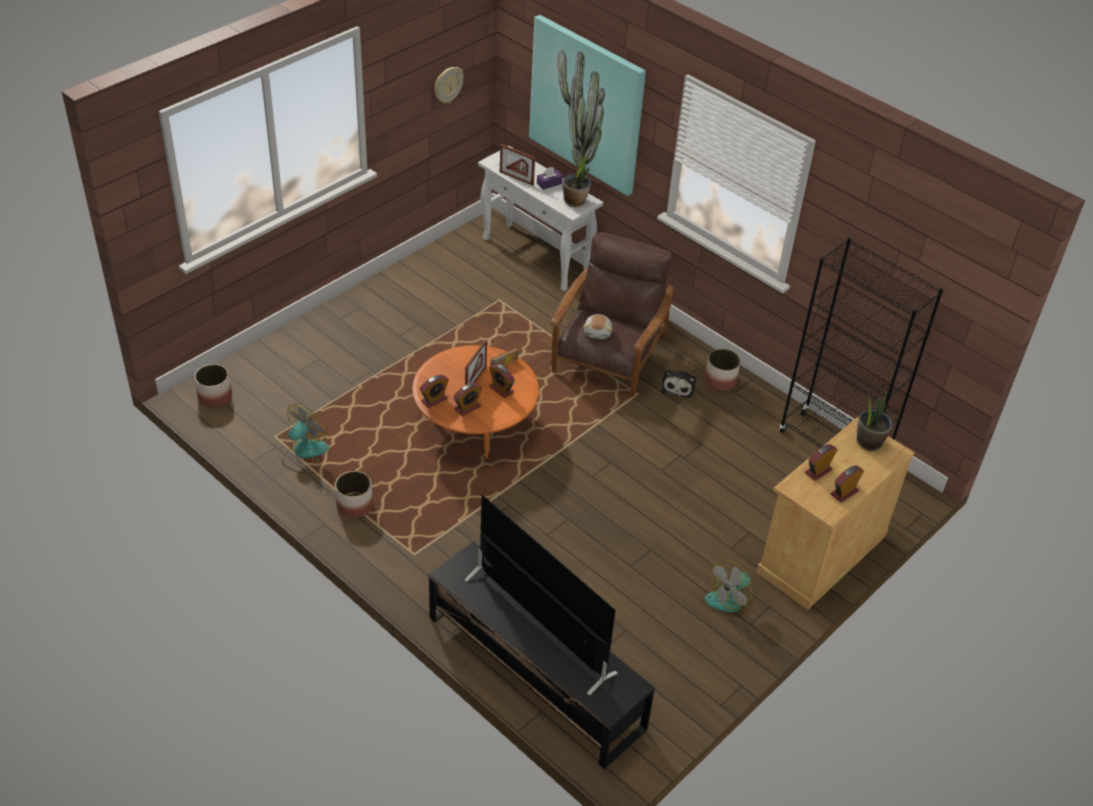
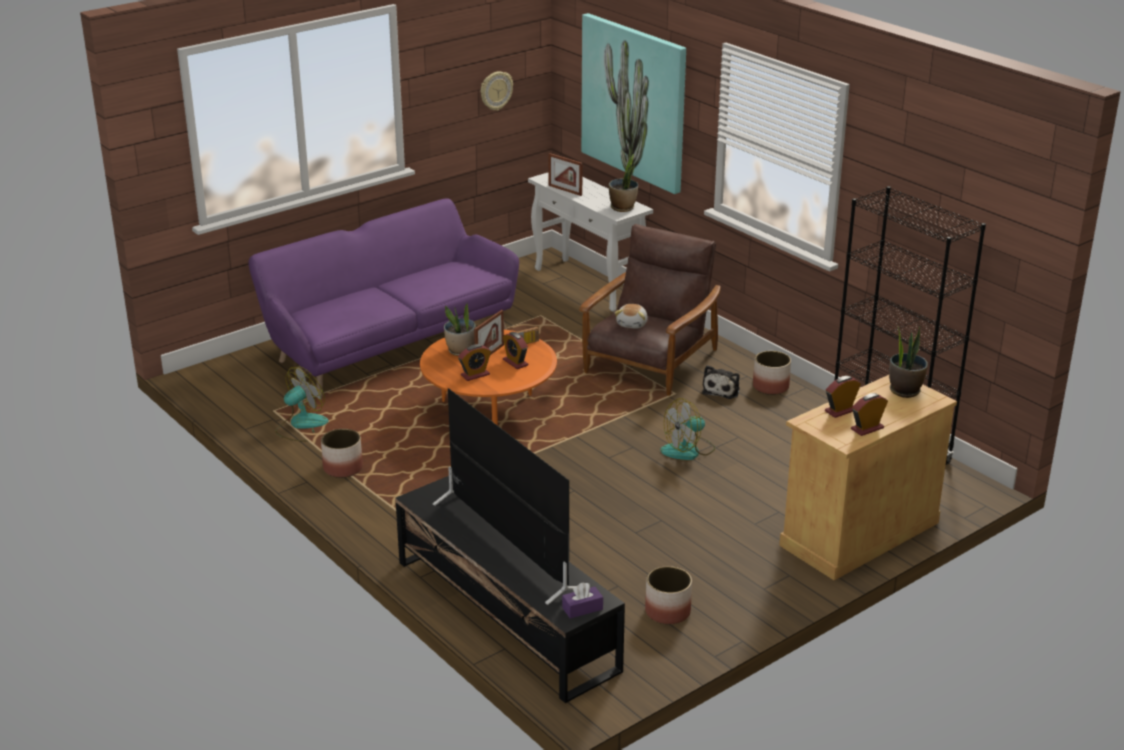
camera: 10 degrees right, 15 degrees down
planter [194,364,232,407] -> planter moved to [645,566,692,624]
alarm clock [420,375,449,408] -> none
purple tissue box [537,167,563,190] -> purple tissue box moved to [562,582,603,619]
fan [705,560,756,612] -> fan moved to [660,398,715,460]
none -> purple sofa [248,198,519,397]
none -> potted plant [444,304,476,356]

